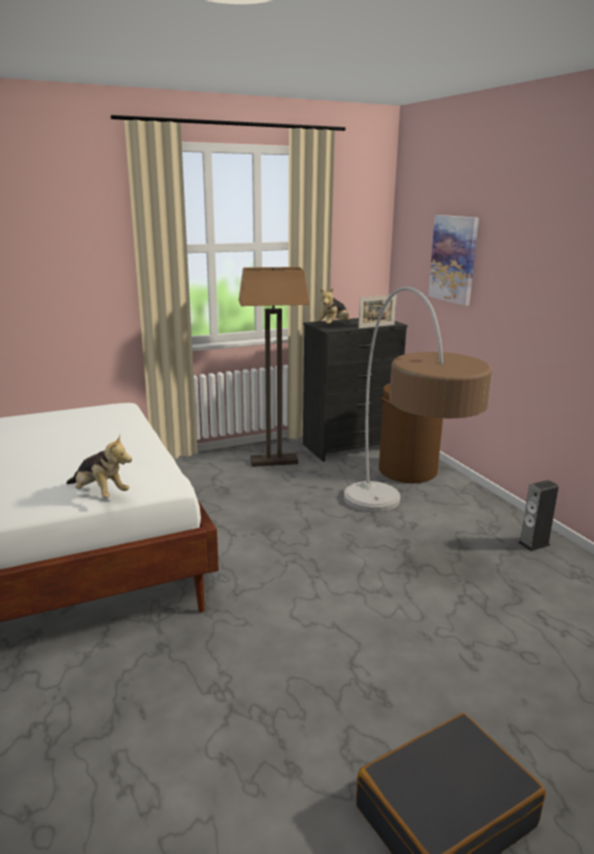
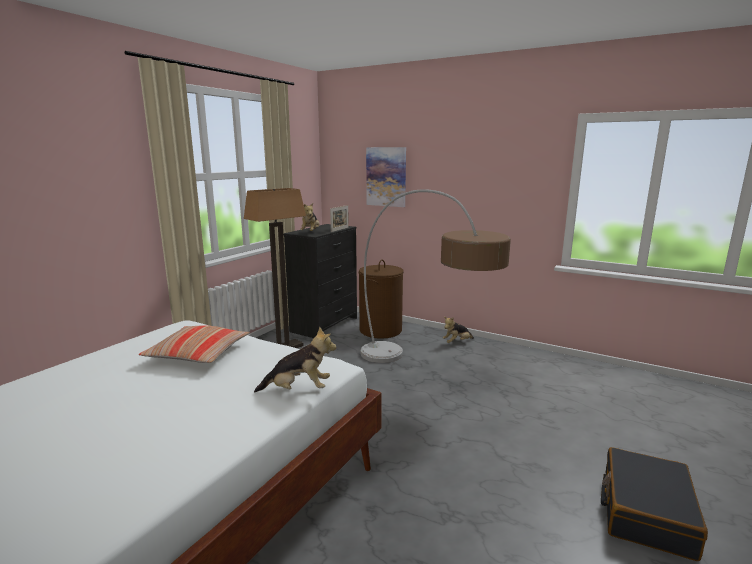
camera: 35 degrees left, 5 degrees down
speaker [518,480,559,551] -> none
none -> pillow [139,325,250,363]
none -> plush toy [443,317,474,343]

